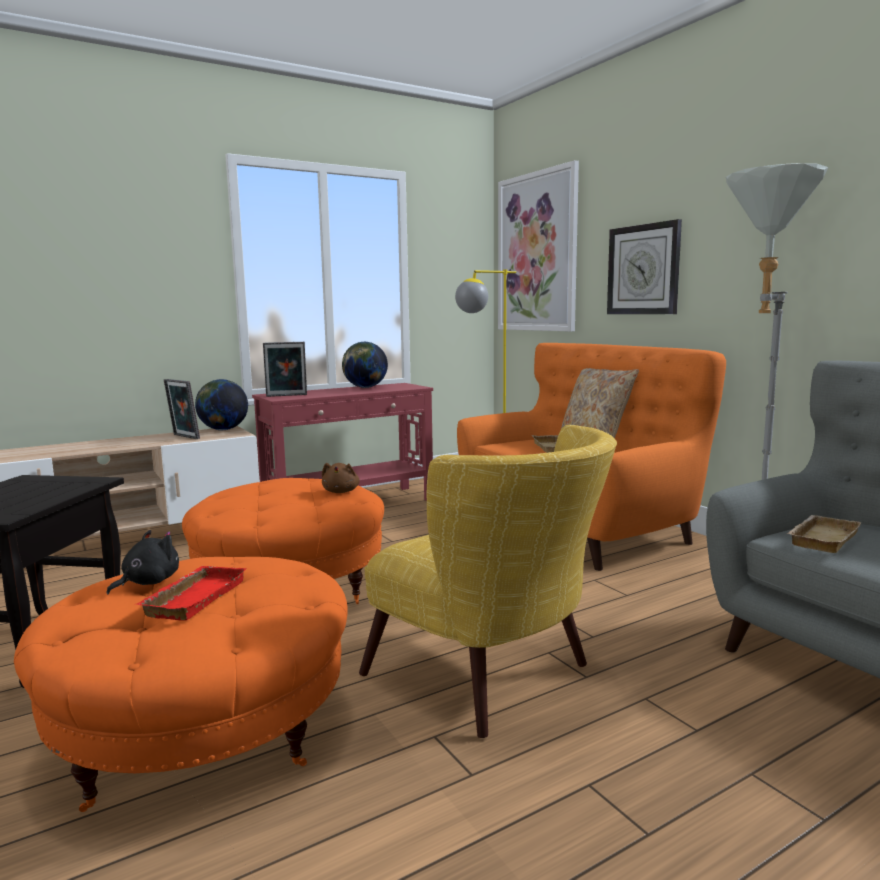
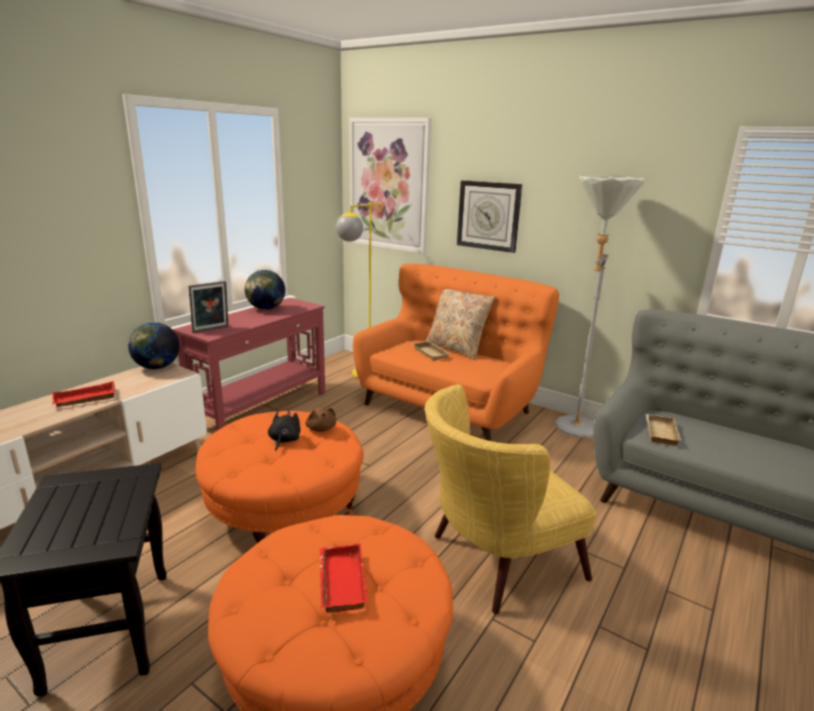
camera: 25 degrees left, 10 degrees up
black plush toy [107,530,179,594] -> black plush toy moved to [268,410,301,451]
picture frame [164,379,200,439] -> none
yellow armchair [359,425,617,738] -> yellow armchair turned 135 degrees clockwise [425,384,596,614]
none -> red tray [52,381,116,407]

